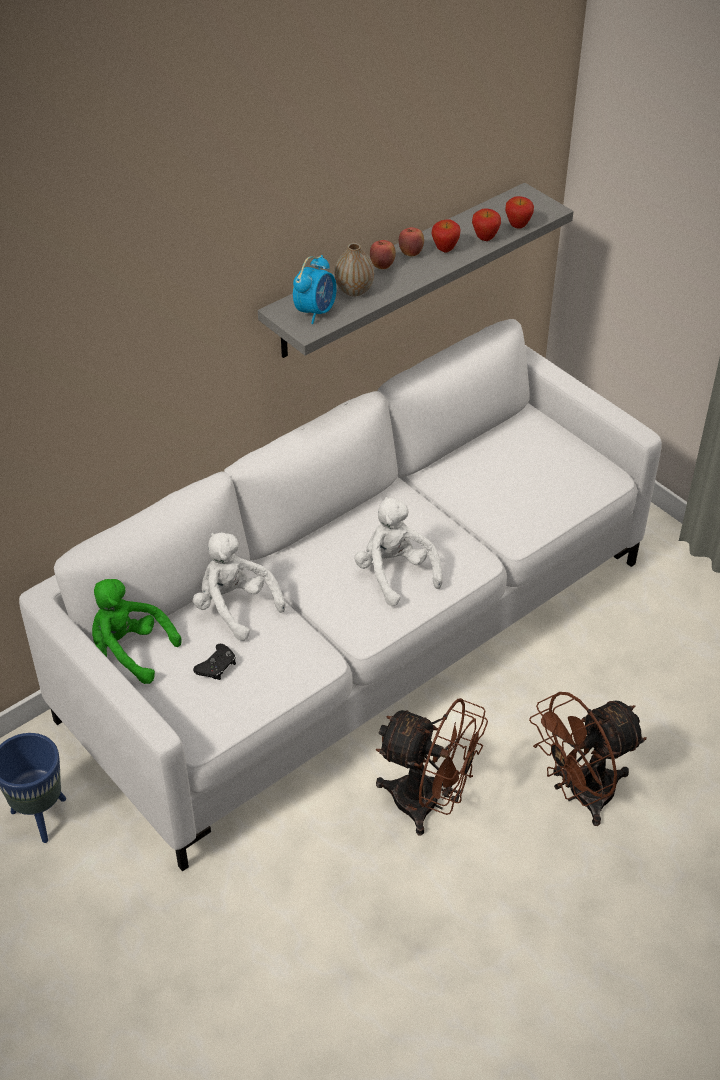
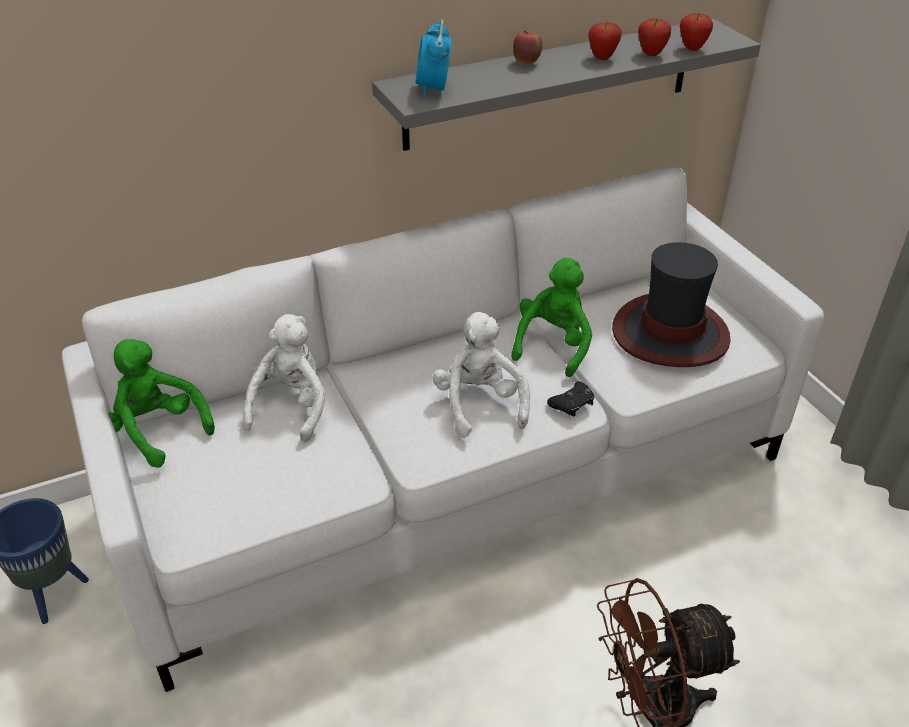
camera: 15 degrees right, 5 degrees down
white plush toy [193,532,286,641] -> white plush toy turned 45 degrees clockwise [242,314,326,442]
black game controller [193,644,236,680] -> black game controller moved to [547,382,594,416]
alarm clock [293,255,337,324] -> alarm clock turned 135 degrees clockwise [416,19,451,98]
vase [335,243,374,296] -> none
brown fan [376,698,488,836] -> none
apple [399,227,424,256] -> none
none -> green plush toy [511,258,592,377]
none -> hat [612,242,730,367]

